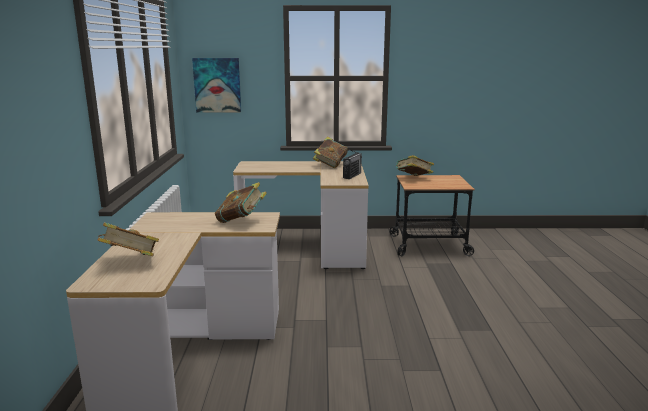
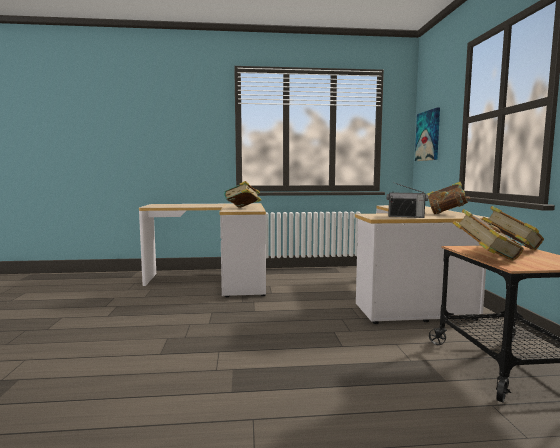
camera: 85 degrees right, 10 degrees down
book [97,223,159,256] -> book moved to [453,209,524,261]

